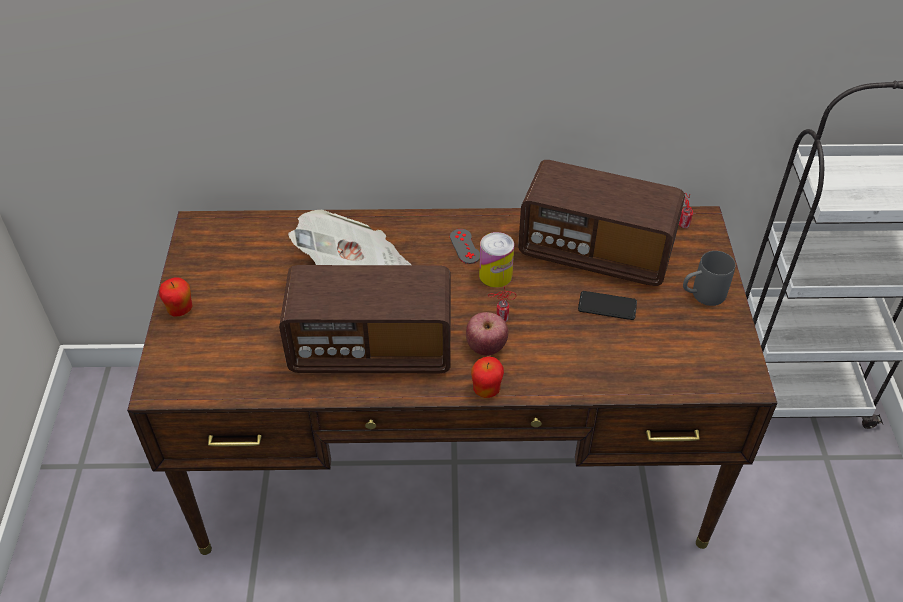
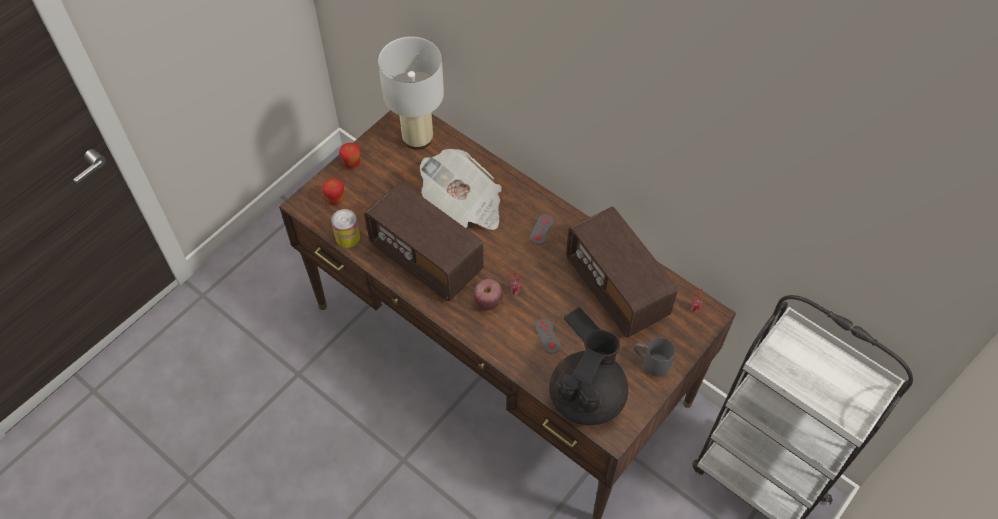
camera: 40 degrees right, 10 degrees up
apple [471,357,504,398] -> apple moved to [322,178,344,205]
can [479,232,514,288] -> can moved to [331,209,360,248]
none -> white table lamp [378,36,444,150]
none -> grey game controller [535,318,561,354]
none -> black teapot [549,330,628,425]

